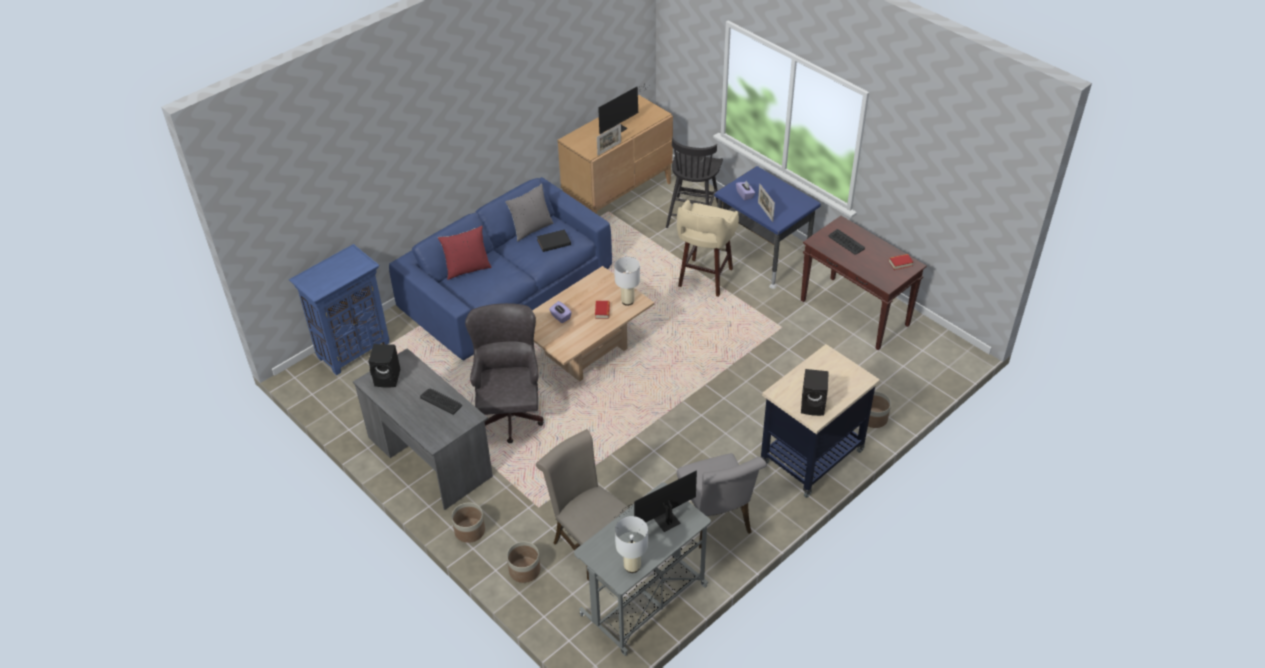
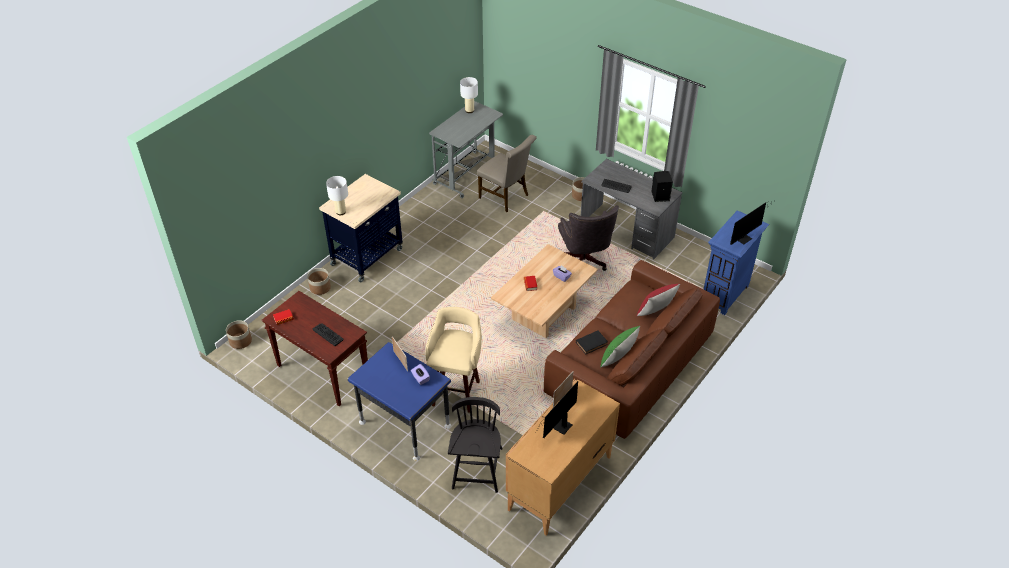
camera: 170 degrees right, 0 degrees up
blue sofa [389,177,612,361] -> brown sofa [544,260,720,439]
grey pillow [505,184,554,241] -> green pillow [600,326,640,368]
planter [507,541,540,583] -> planter moved to [226,320,252,349]
monitor [613,470,697,532] -> monitor moved to [730,201,770,245]
white table lamp [614,257,640,306] -> white table lamp moved to [326,176,348,215]
grey chair [677,453,767,548] -> none
black speaker [801,369,829,416] -> none

